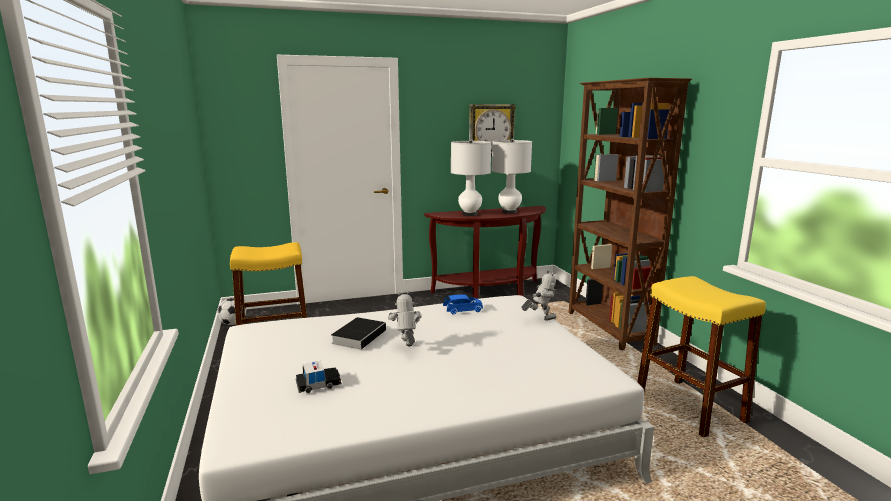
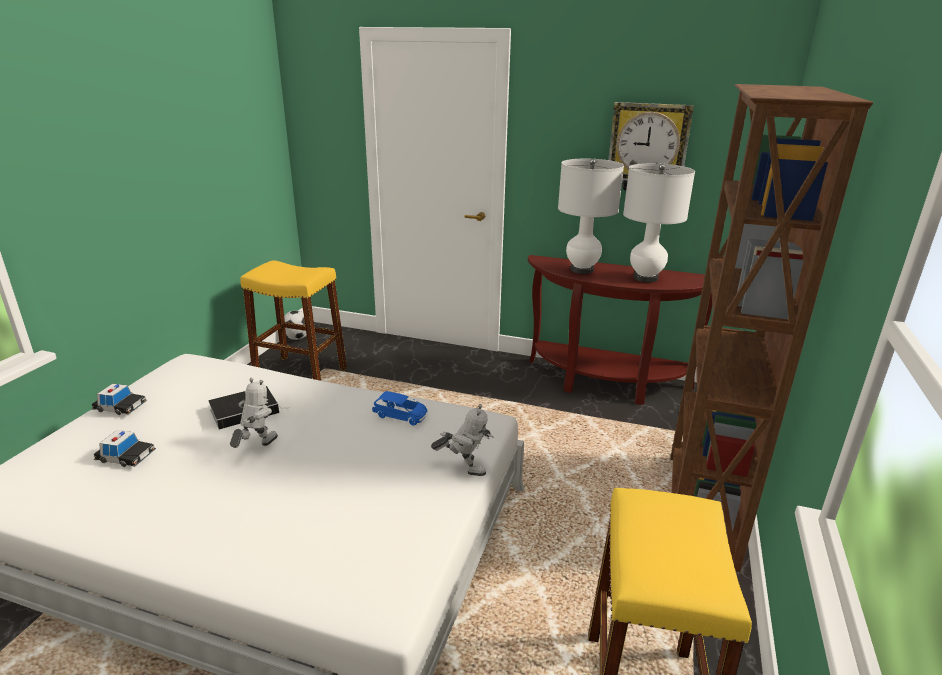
camera: 35 degrees right, 10 degrees up
none -> toy car [92,384,147,415]

